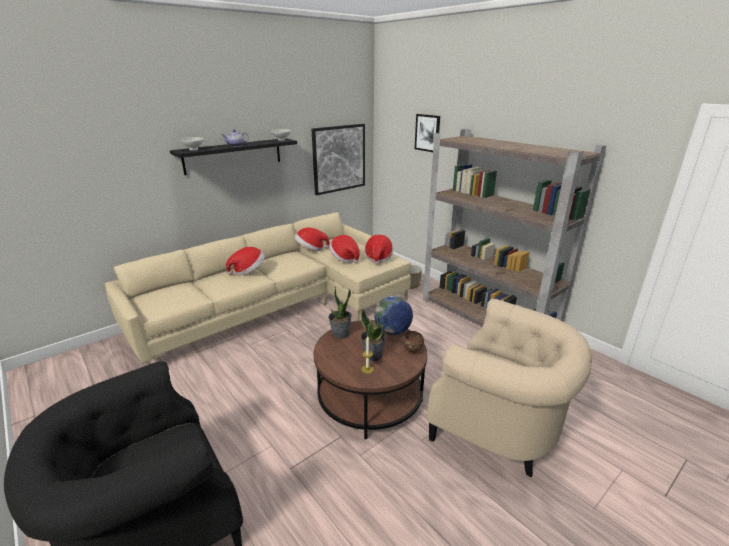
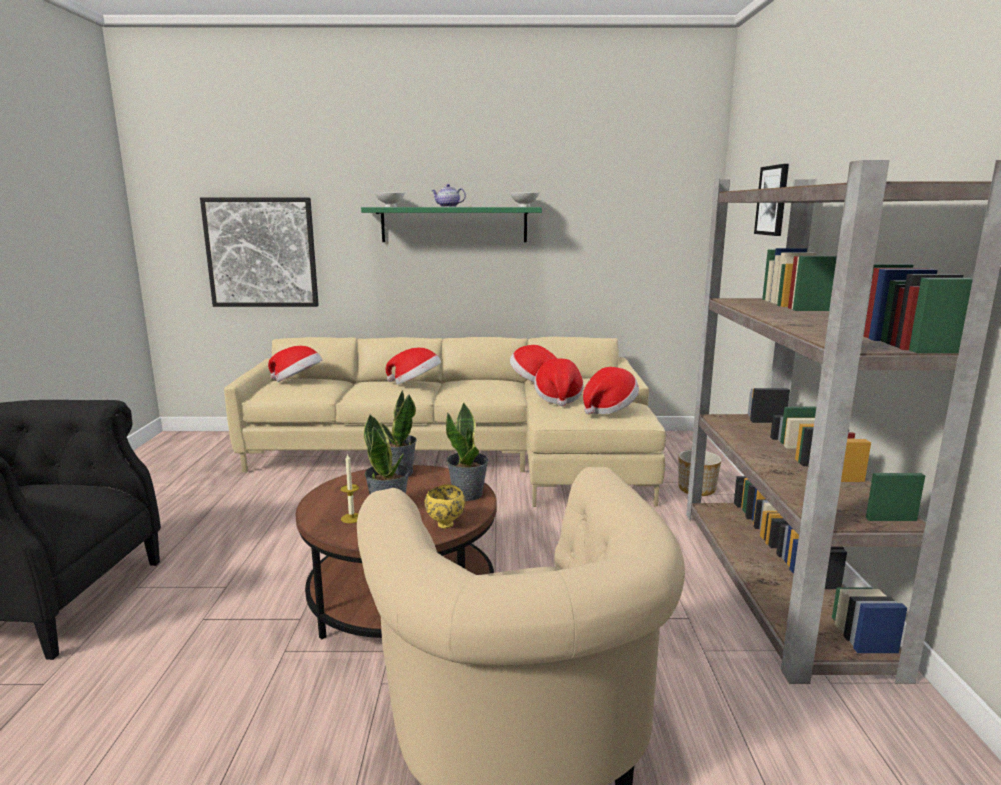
camera: 40 degrees right, 10 degrees down
black shelf [170,138,297,175] -> green shelf [361,207,542,242]
picture [311,124,365,195] -> picture moved to [200,198,319,307]
globe [374,296,413,335] -> potted plant [446,403,488,501]
brown bowl [402,331,424,354] -> yellow bowl [425,484,465,529]
none -> hat [268,346,322,382]

